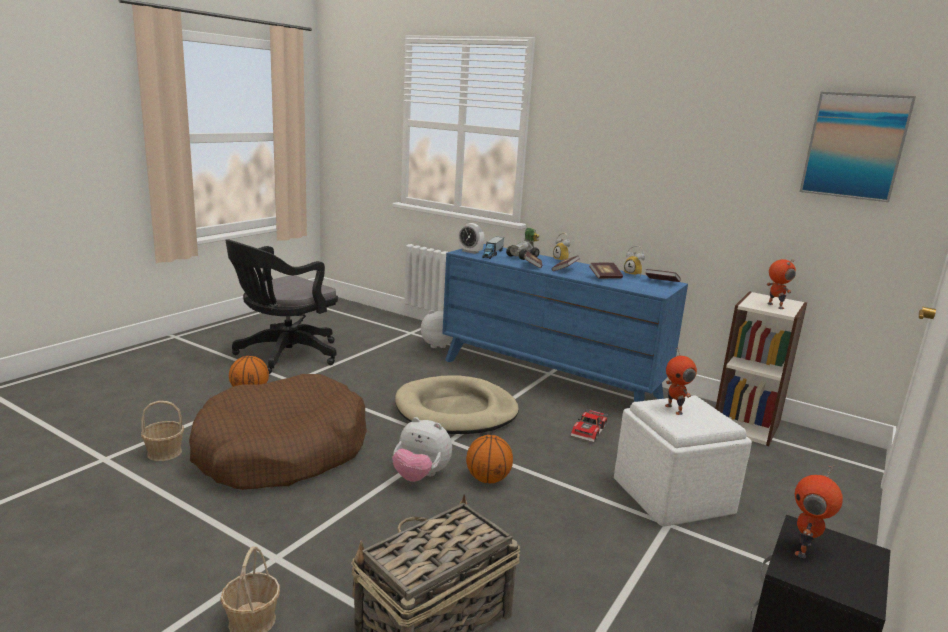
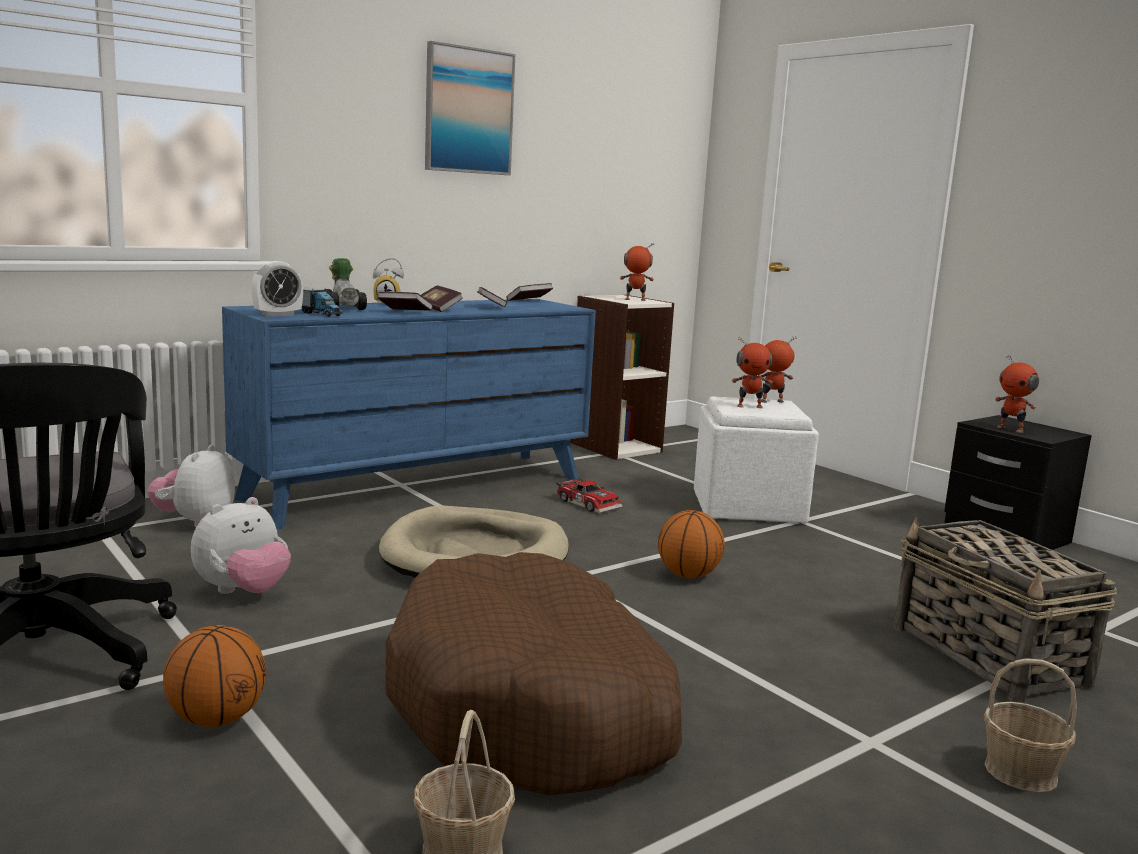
camera: 70 degrees left, 5 degrees down
plush toy [392,417,452,482] -> plush toy moved to [191,497,291,594]
alarm clock [624,246,645,277] -> none
picture [800,92,916,202] -> picture moved to [425,41,515,175]
none -> toy robot [758,336,796,403]

